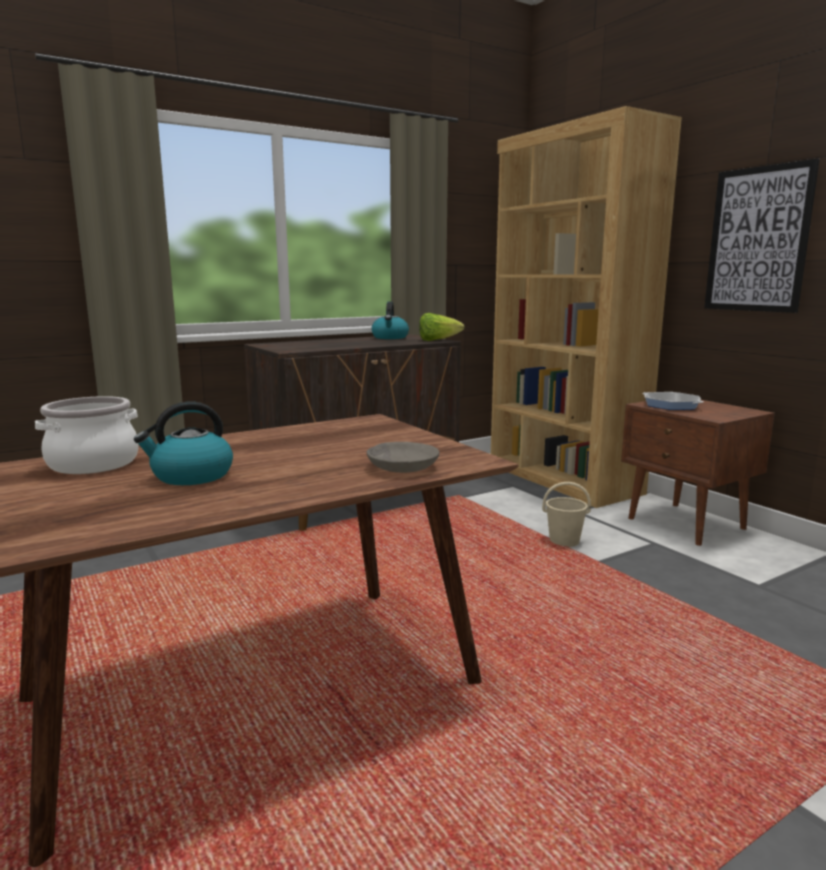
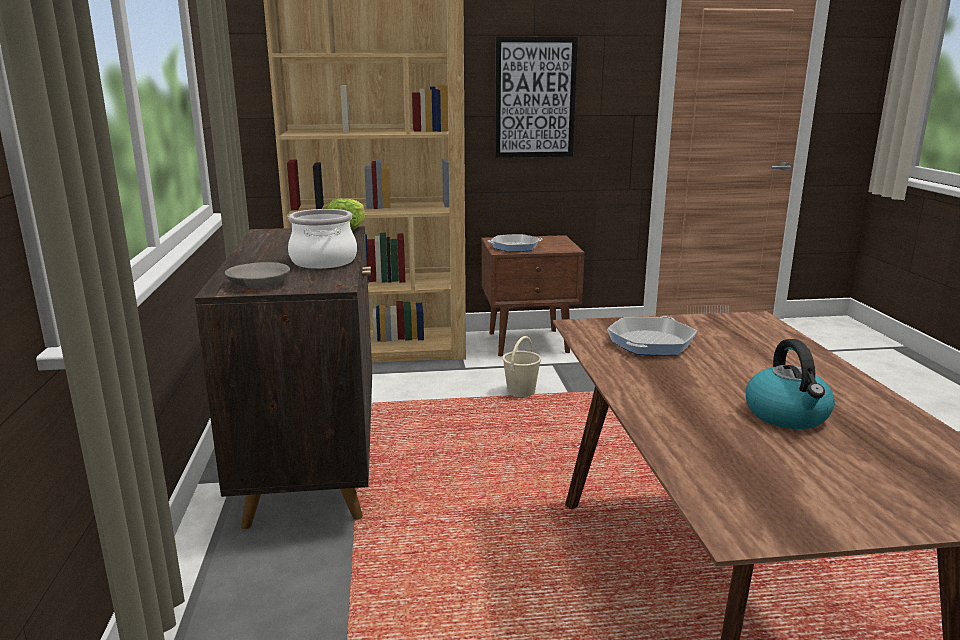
camera: 65 degrees left, 5 degrees up
cooking pot [35,396,139,474] -> cooking pot moved to [288,209,357,269]
grey bowl [367,442,439,473] -> grey bowl moved to [225,262,290,288]
kettle [372,302,409,339] -> none
none -> frying pan [607,316,697,356]

